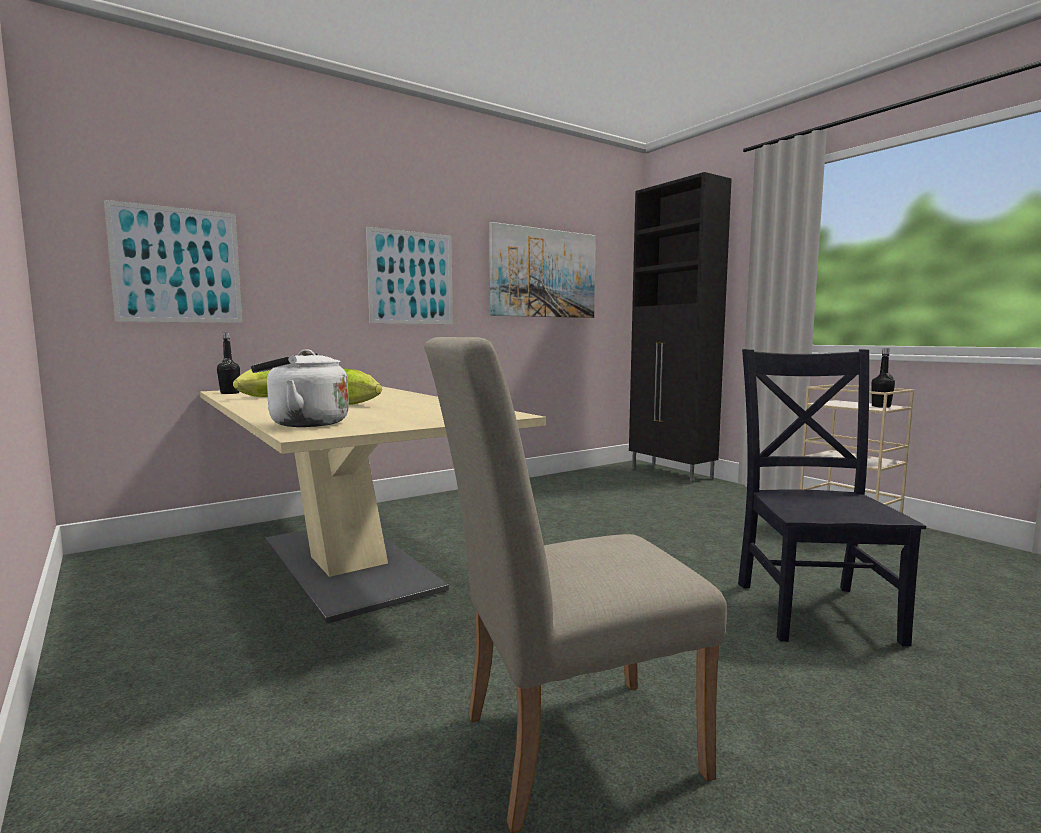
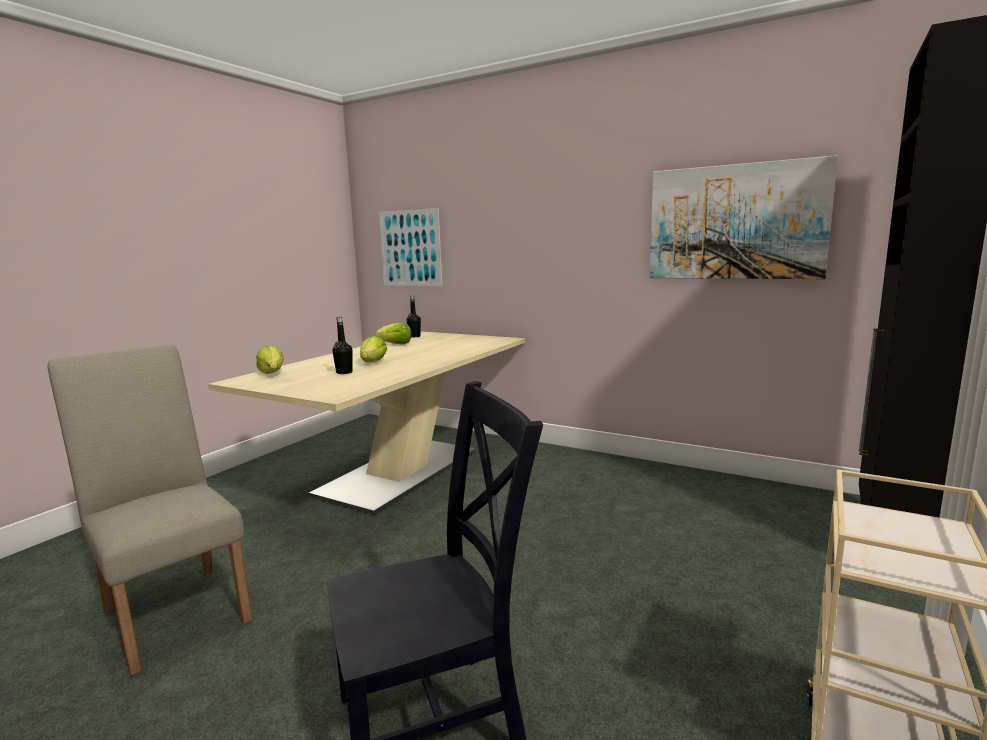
camera: 65 degrees right, 5 degrees up
white kettle [251,349,349,427] -> lettuce [256,346,284,374]
picture [366,227,453,324] -> none
black bottle [871,349,895,408] -> black bottle moved to [332,317,353,374]

